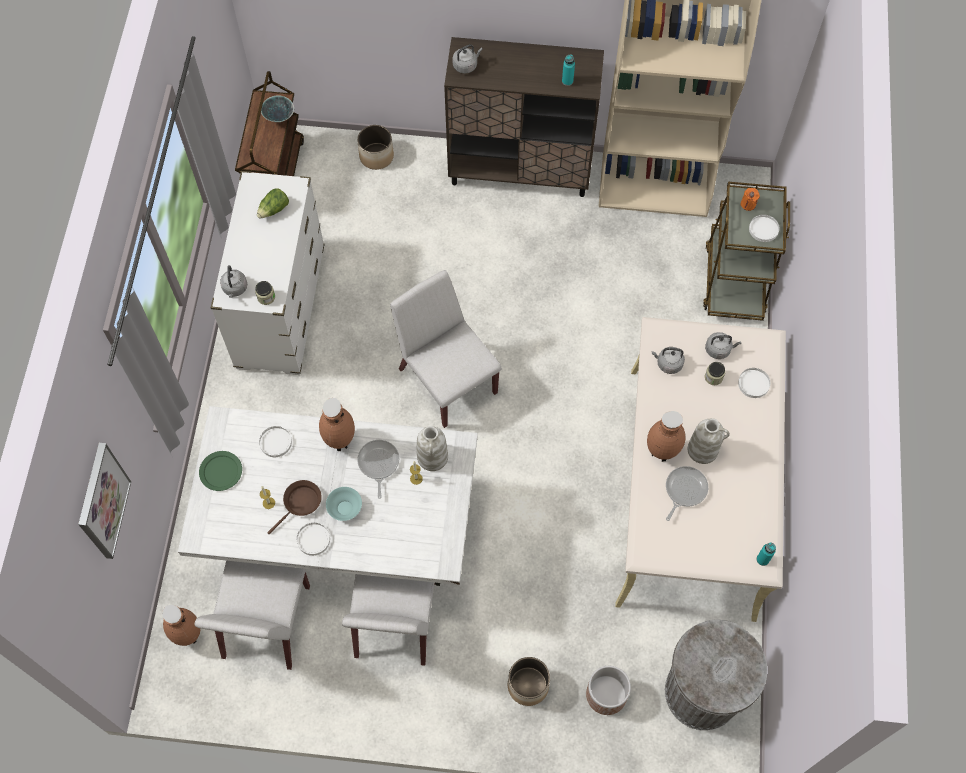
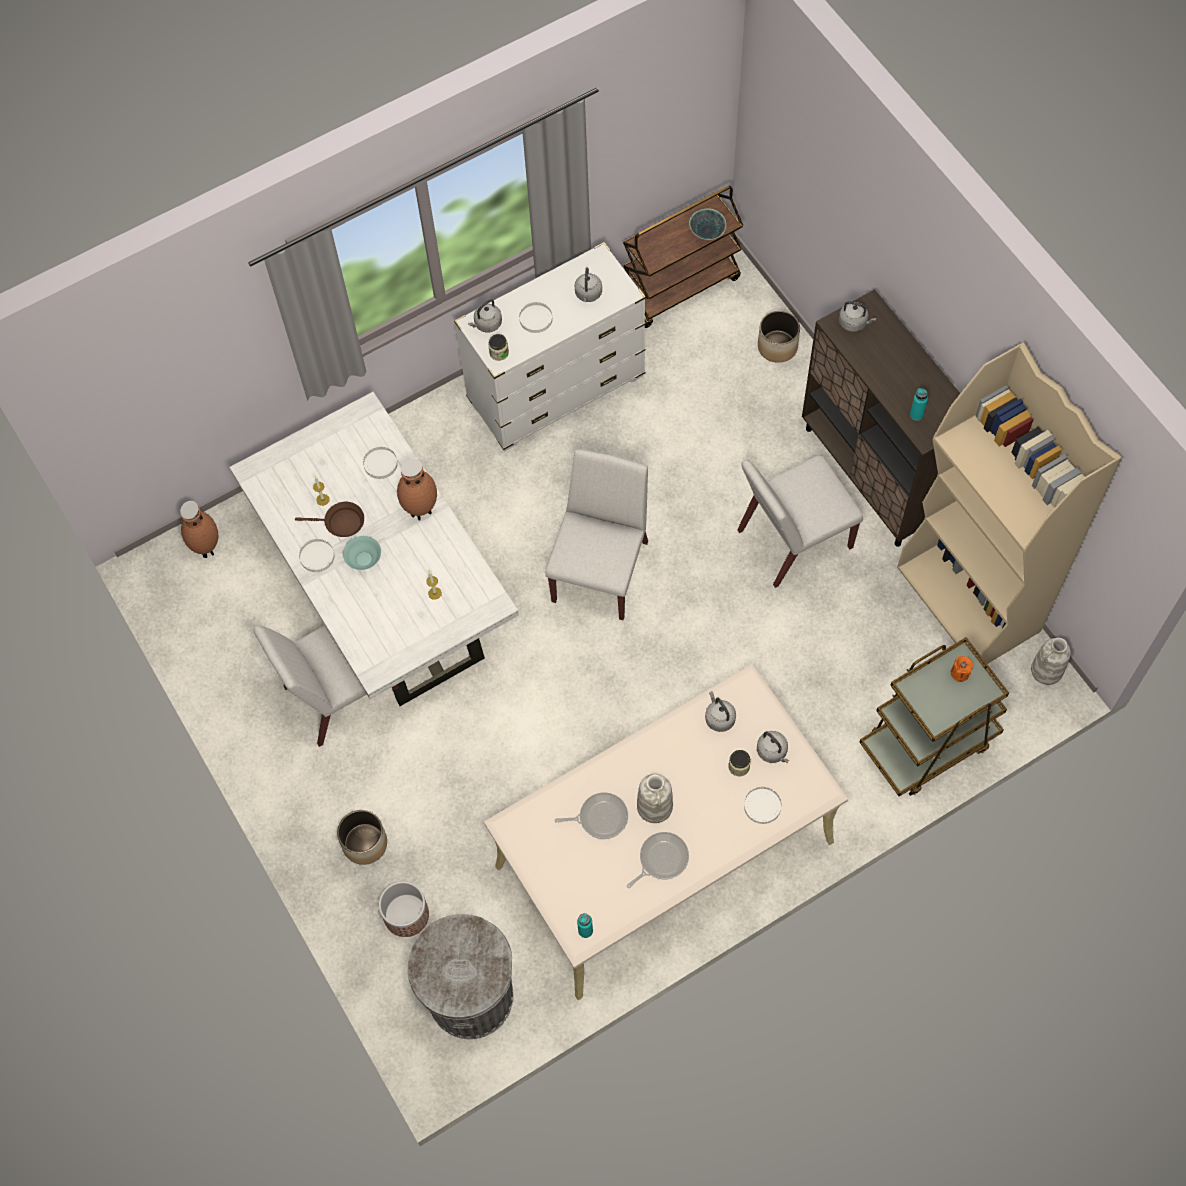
camera: 55 degrees right, 0 degrees up
picture [78,443,131,559] -> none
white chair [195,561,310,670] -> white chair moved to [737,455,863,588]
green plate [199,451,242,491] -> none
lettuce [257,188,289,219] -> grey kettle [575,267,602,302]
frying pan [357,440,399,499] -> frying pan moved to [627,832,689,888]
white vase [417,426,448,471] -> white vase moved to [1031,638,1071,685]
brown vase [647,411,686,462] -> none
white plate [749,214,780,242] -> white plate moved to [519,302,553,333]

